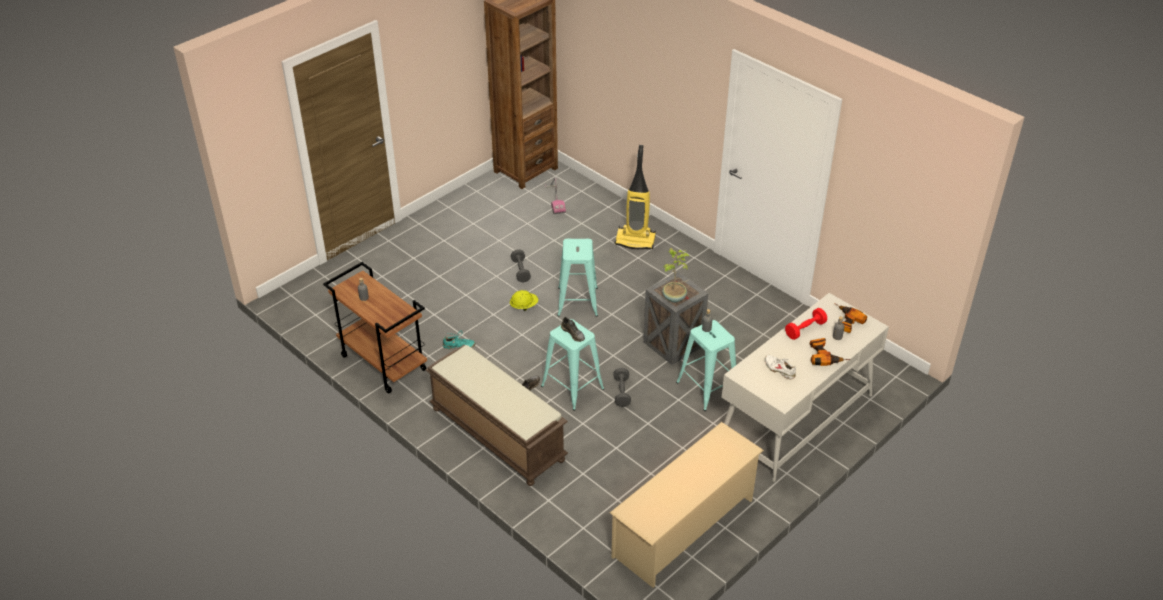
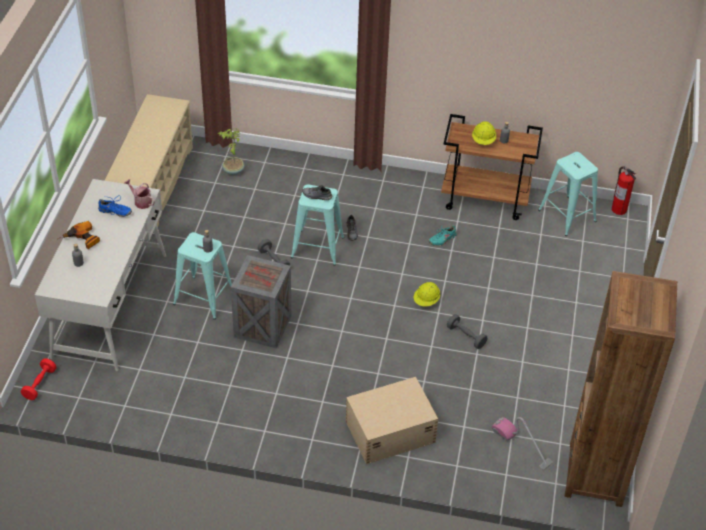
camera: 145 degrees right, 5 degrees up
brown bench [426,345,568,486] -> none
turquoise stool [557,239,598,317] -> turquoise stool moved to [538,152,598,236]
vacuum cleaner [615,145,656,249] -> beige storage box [346,377,438,464]
potted plant [662,248,690,302] -> potted plant moved to [218,128,245,175]
white shoe [765,355,796,379] -> blue shoe [98,195,132,217]
red dumbbell [785,308,827,340] -> red dumbbell moved to [21,358,56,400]
power drill [834,303,867,333] -> none
none -> watering can [124,179,155,209]
none -> yellow hard hat [472,121,496,145]
none -> fire extinguisher [612,166,636,215]

